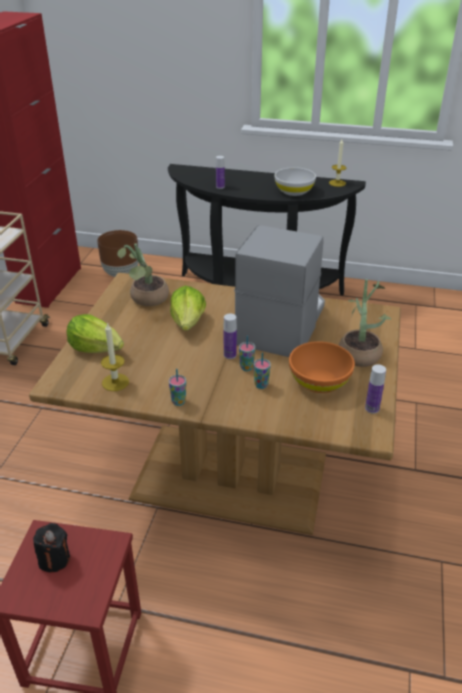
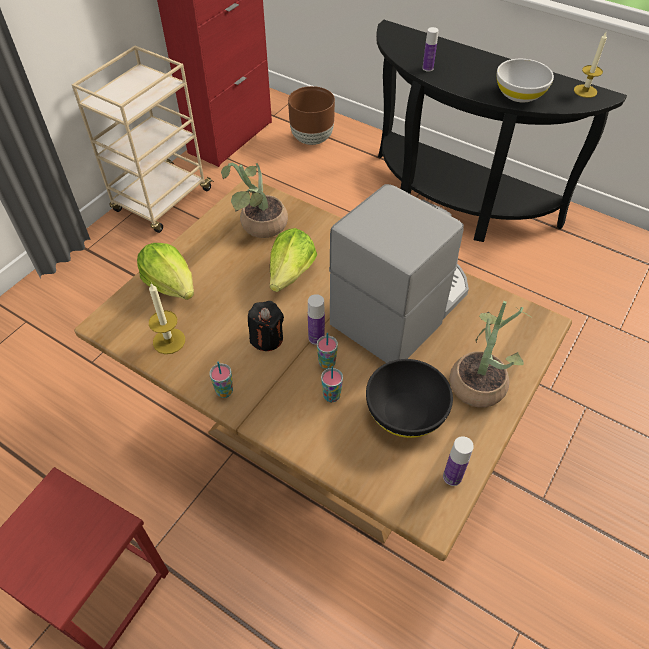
camera: 20 degrees right, 15 degrees up
black candle [33,523,70,573] -> black candle moved to [248,301,284,351]
orange bowl [289,341,355,393] -> black bowl [366,359,453,438]

